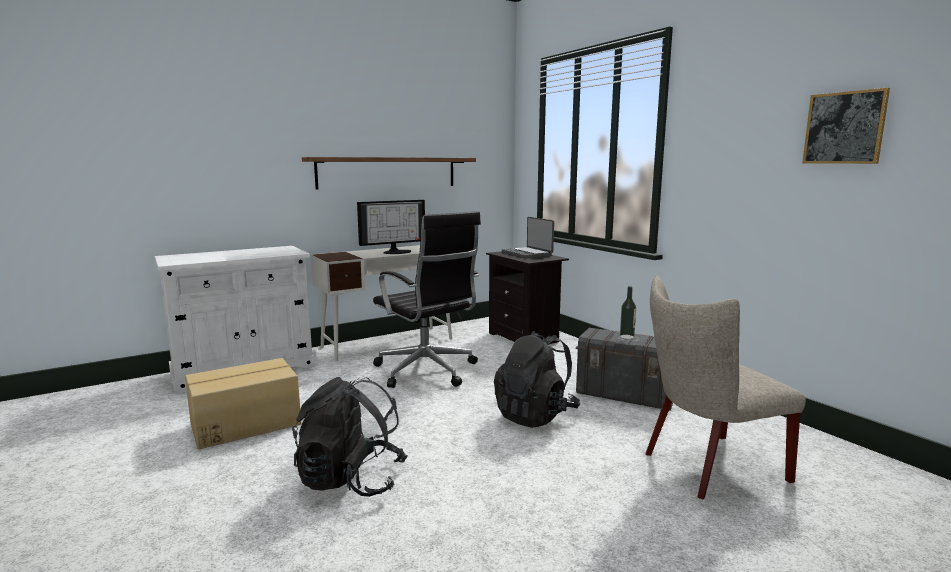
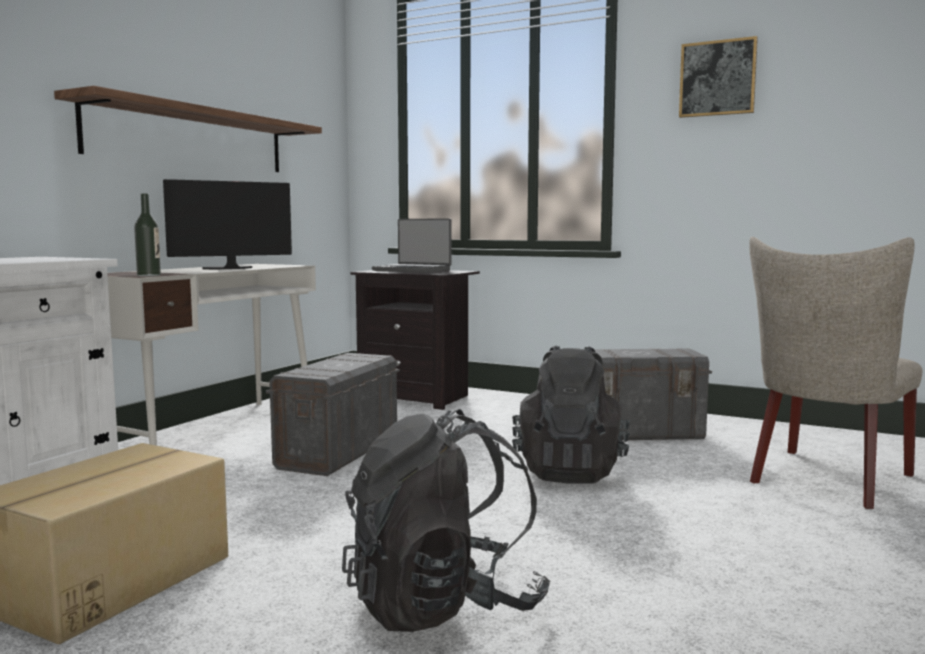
camera: 30 degrees left, 5 degrees down
monitor [357,200,425,254] -> monitor turned 150 degrees counterclockwise [163,179,292,269]
black office chair [373,211,481,388] -> grey storage box [266,353,400,476]
bottle [620,286,636,339] -> bottle moved to [134,193,161,276]
picture [802,88,890,164] -> picture moved to [679,36,758,118]

